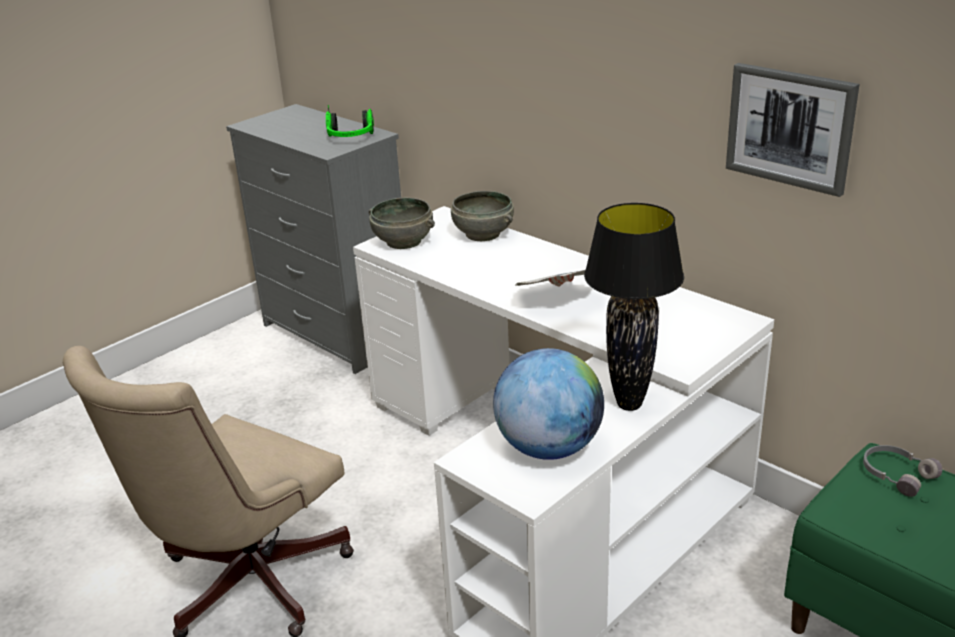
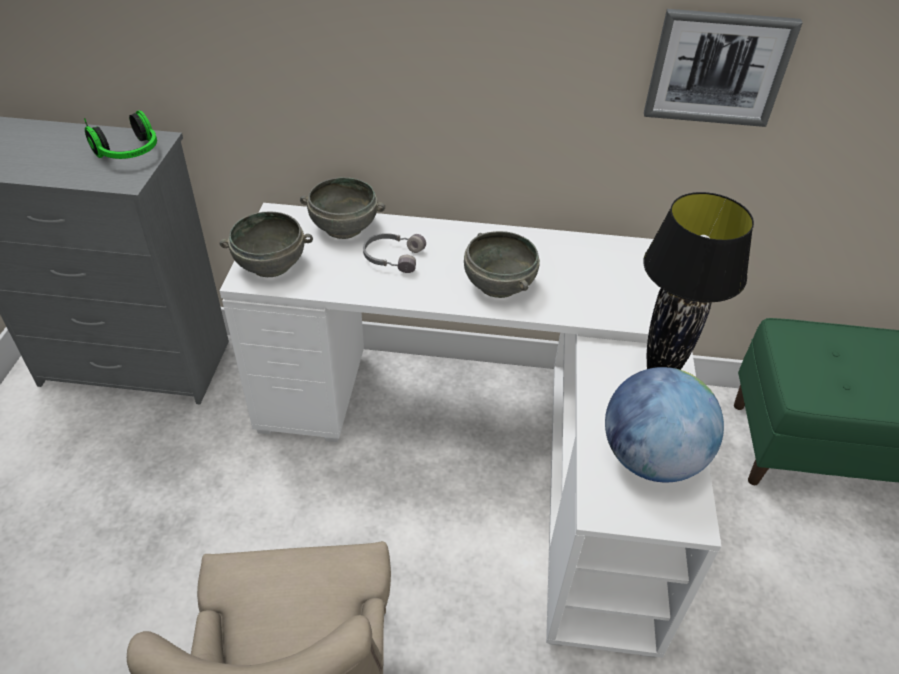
camera: 40 degrees left, 15 degrees up
newspaper [515,270,585,287] -> grey bowl [464,231,540,298]
grey headphones [863,445,942,497] -> grey headphones moved to [363,233,426,273]

